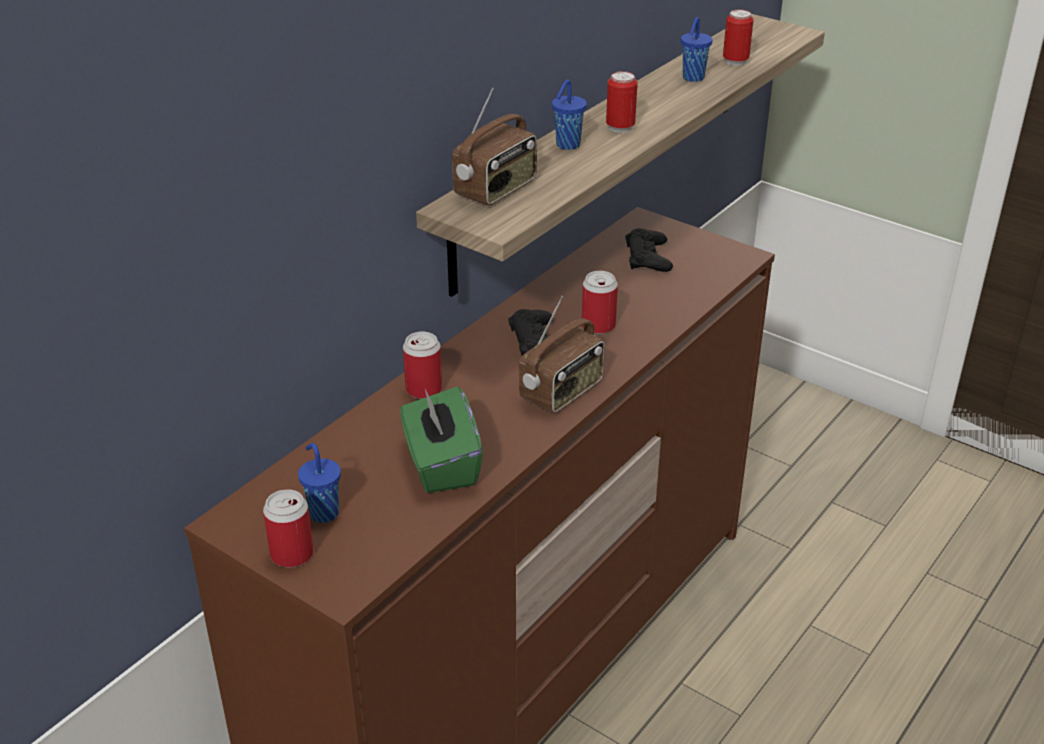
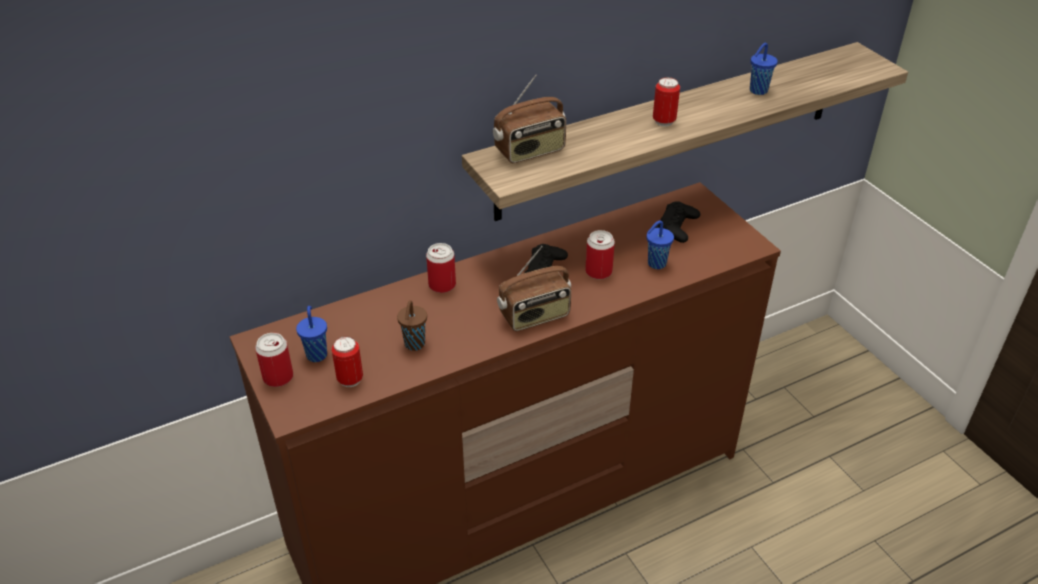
camera: 25 degrees right, 5 degrees up
green tissue box [400,387,483,493] -> brown cup [397,300,427,351]
blue cup [552,80,587,150] -> blue cup moved to [647,220,674,269]
can [723,9,754,66] -> can moved to [332,336,363,387]

